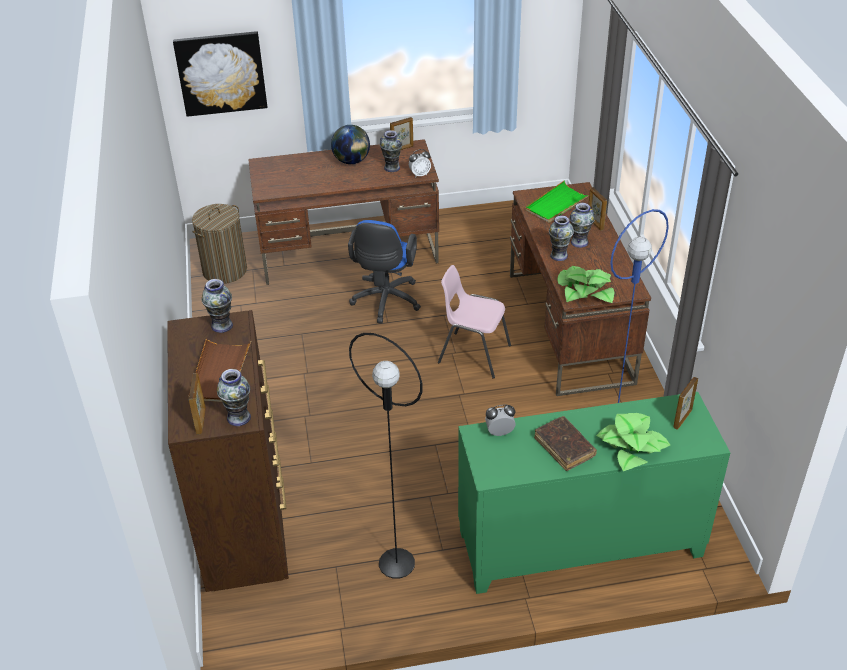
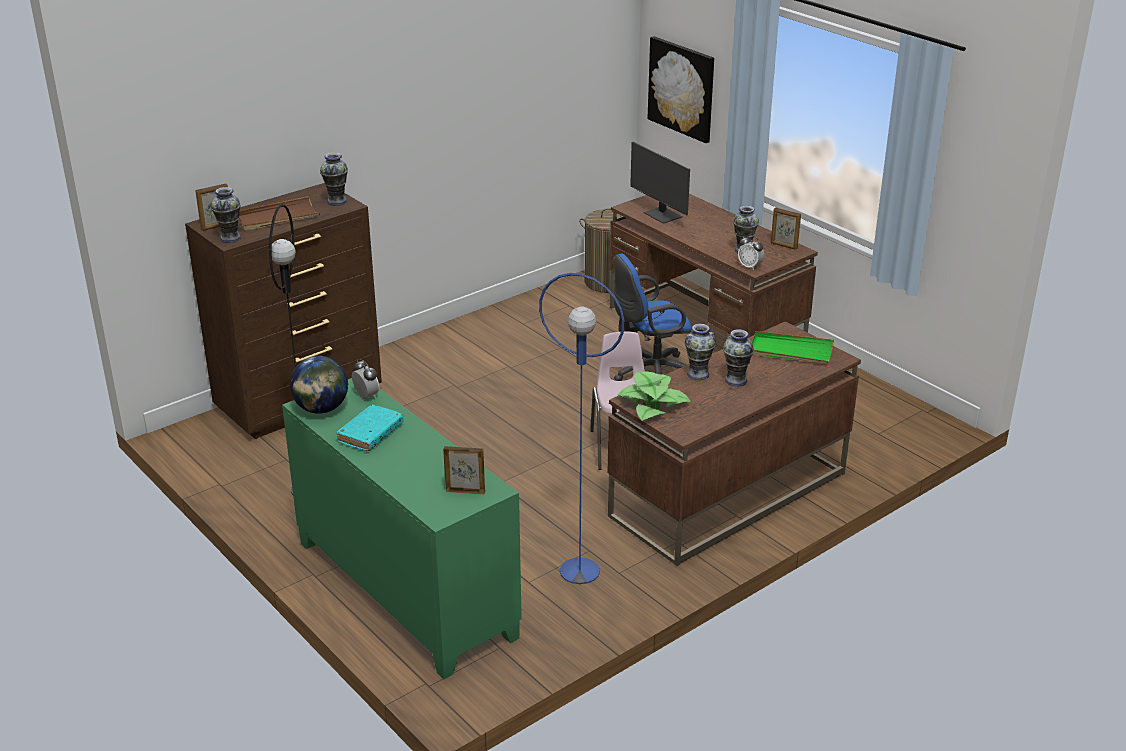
camera: 60 degrees right, 10 degrees down
globe [331,125,370,164] -> globe moved to [290,356,348,414]
brown book [534,416,597,471] -> turquoise book [336,405,404,451]
picture frame [588,187,607,230] -> none
potted plant [596,413,670,471] -> none
none -> monitor [630,142,690,224]

